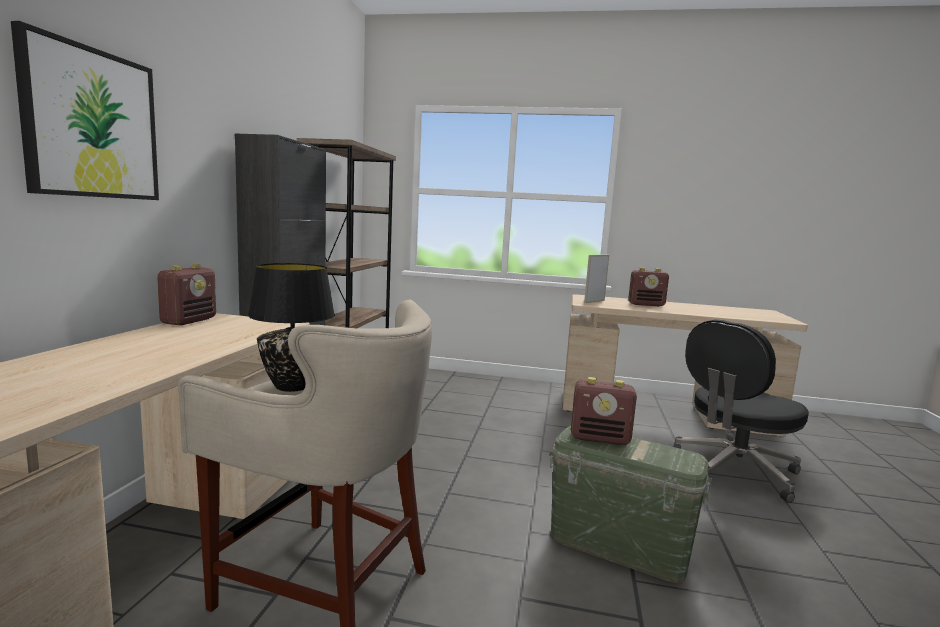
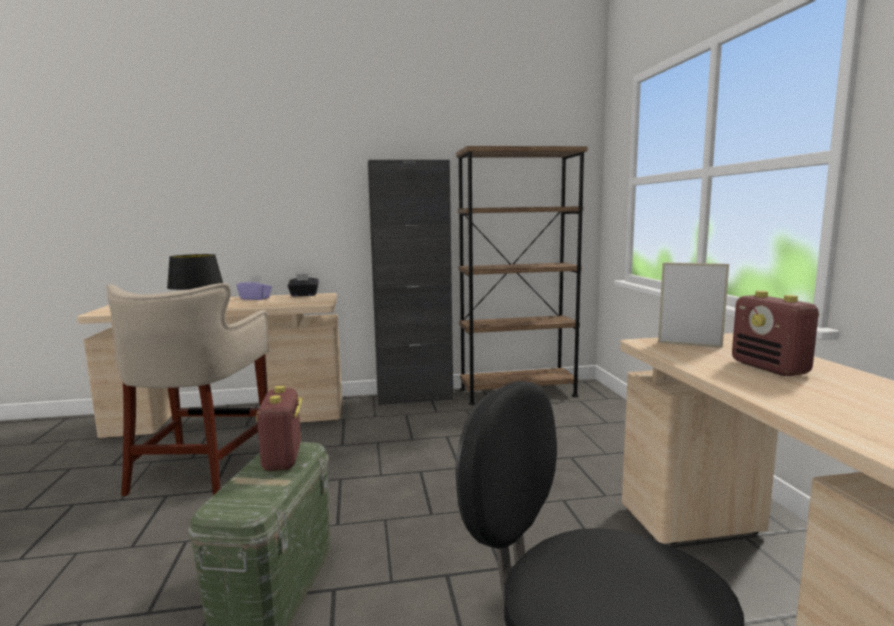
camera: 70 degrees right, 0 degrees up
picture [11,21,159,200] -> none
radio [157,264,216,326] -> black tissue box [288,274,319,296]
none -> purple tissue box [236,276,272,300]

